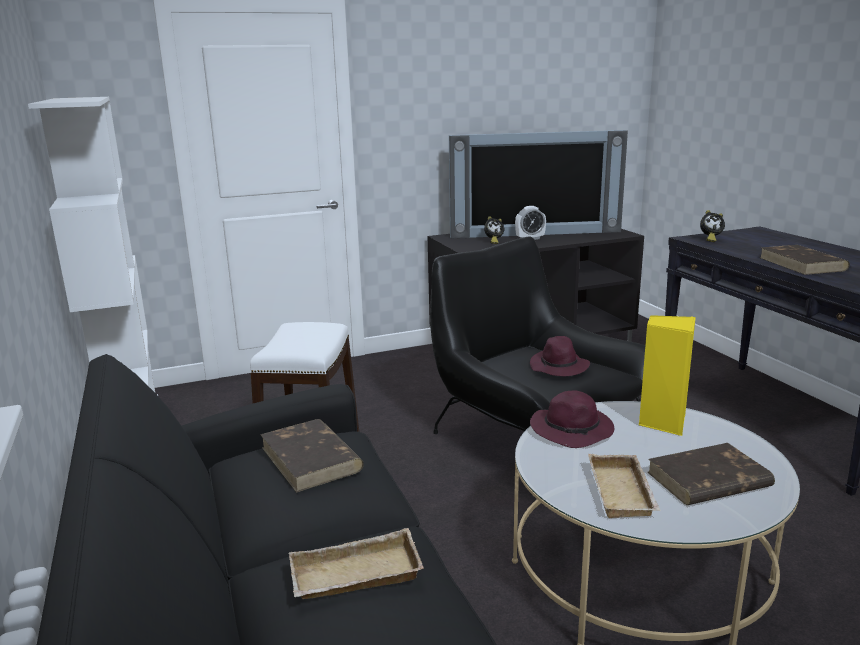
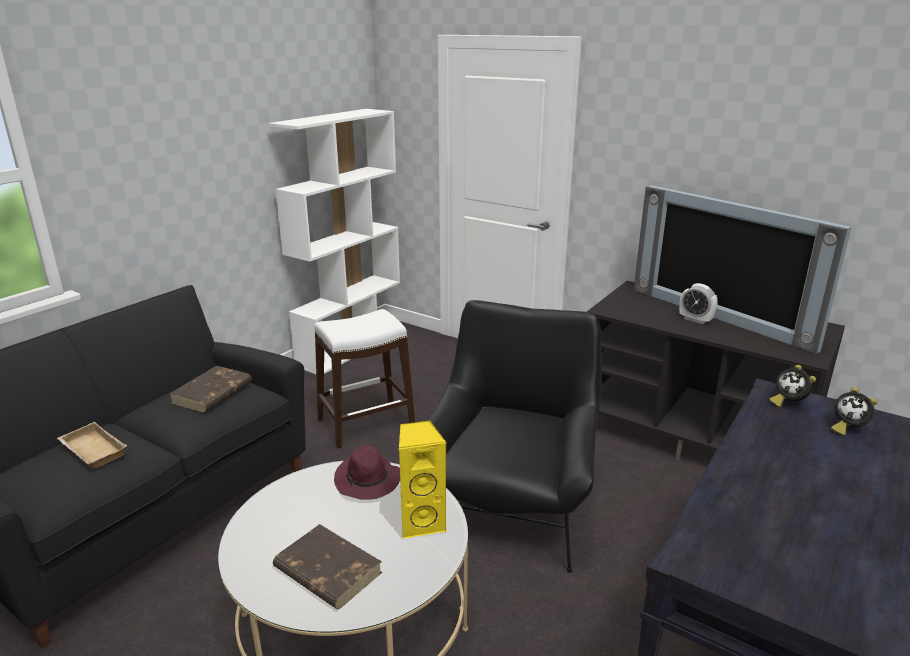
camera: 55 degrees right, 5 degrees up
alarm clock [484,216,504,244] -> alarm clock moved to [831,387,878,436]
purple hat [530,336,590,376] -> none
beige tray [588,454,661,518] -> none
brown book [759,245,850,275] -> none

